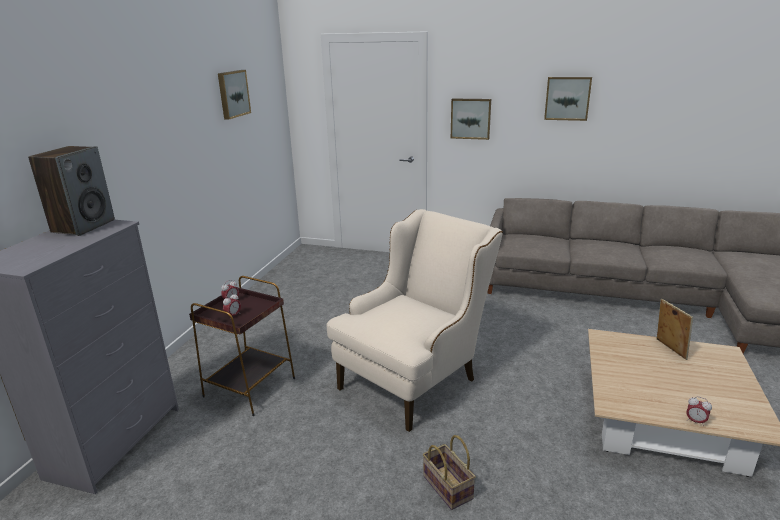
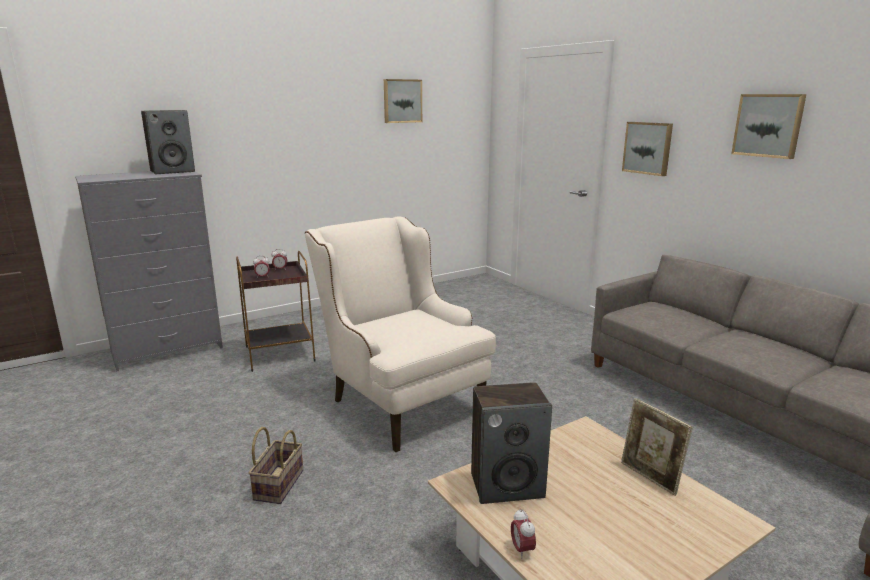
camera: 40 degrees right, 5 degrees down
beige armchair [327,209,503,432] -> beige armchair turned 120 degrees counterclockwise [305,217,496,452]
picture frame [657,299,693,360] -> picture frame turned 120 degrees clockwise [621,398,693,496]
none -> speaker [471,382,552,504]

